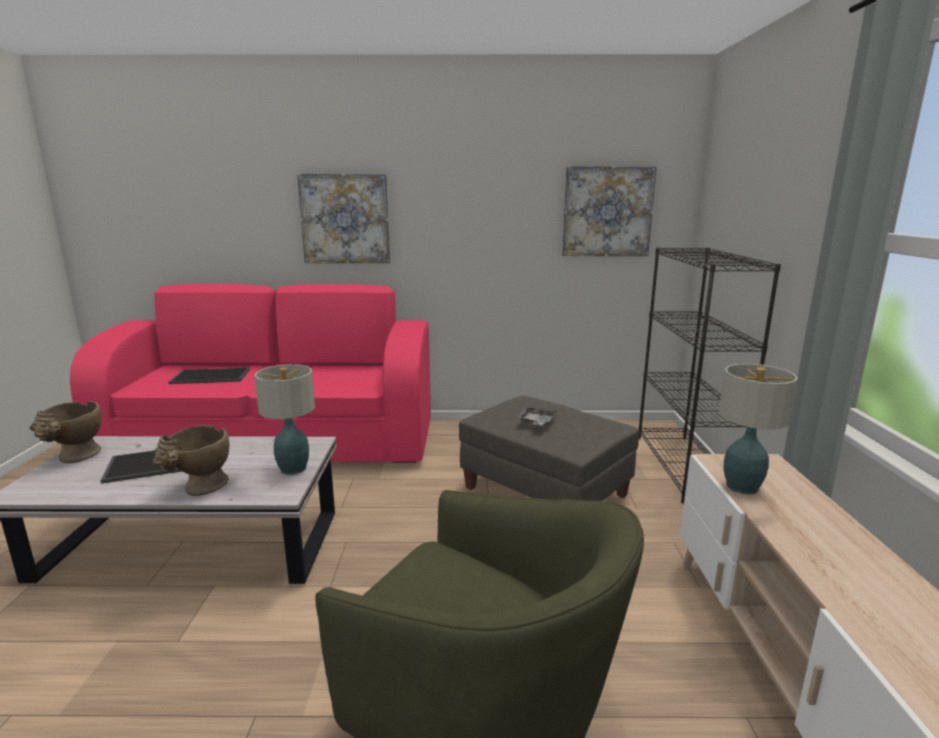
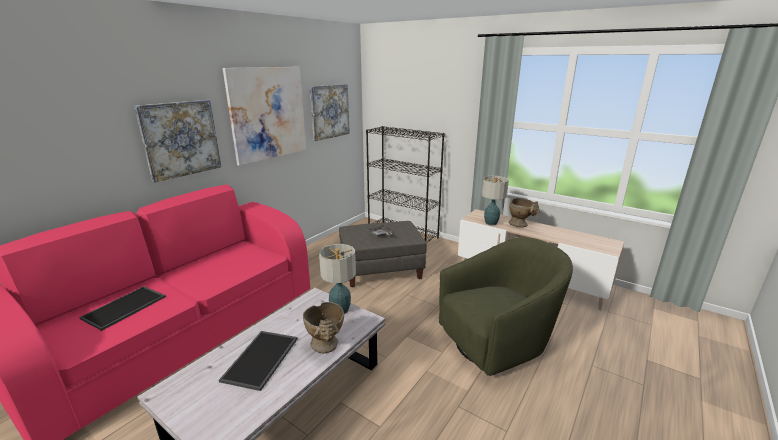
camera: 55 degrees left, 5 degrees up
beige vase [29,401,102,463] -> beige vase moved to [509,198,540,228]
none -> picture [223,67,306,166]

